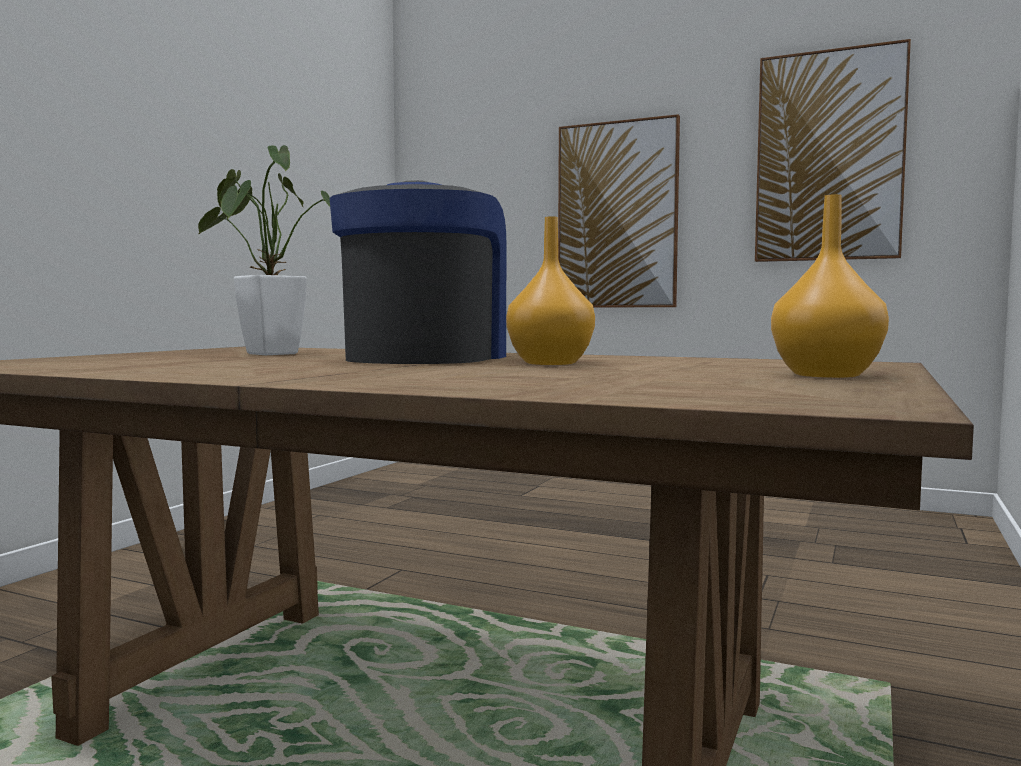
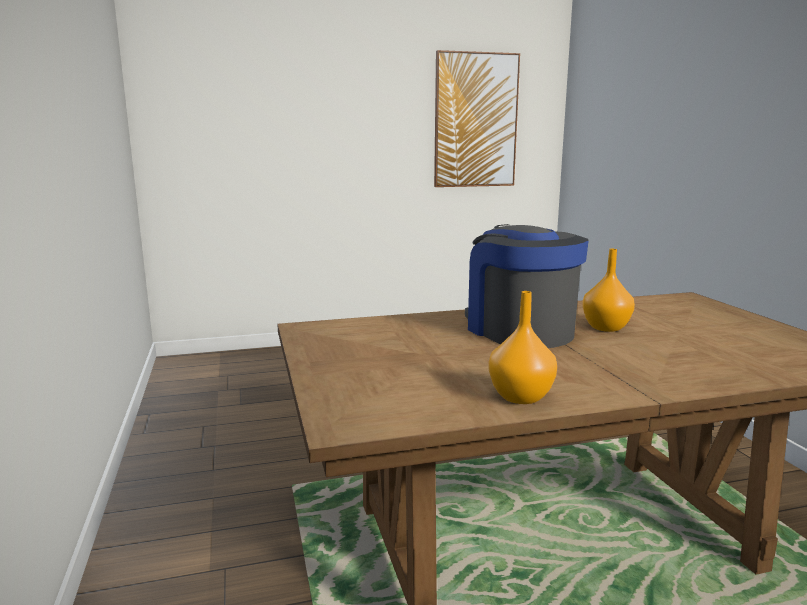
camera: 40 degrees left, 10 degrees up
potted plant [198,145,330,355] -> none
picture [558,114,680,307] -> none
orange vase [771,194,889,378] -> orange vase moved to [488,291,557,404]

